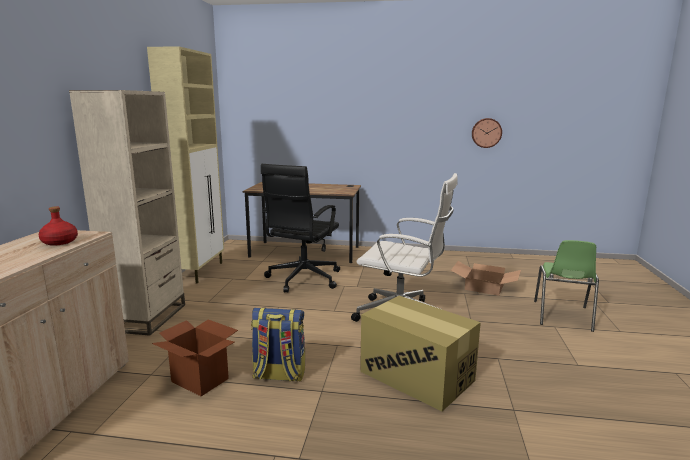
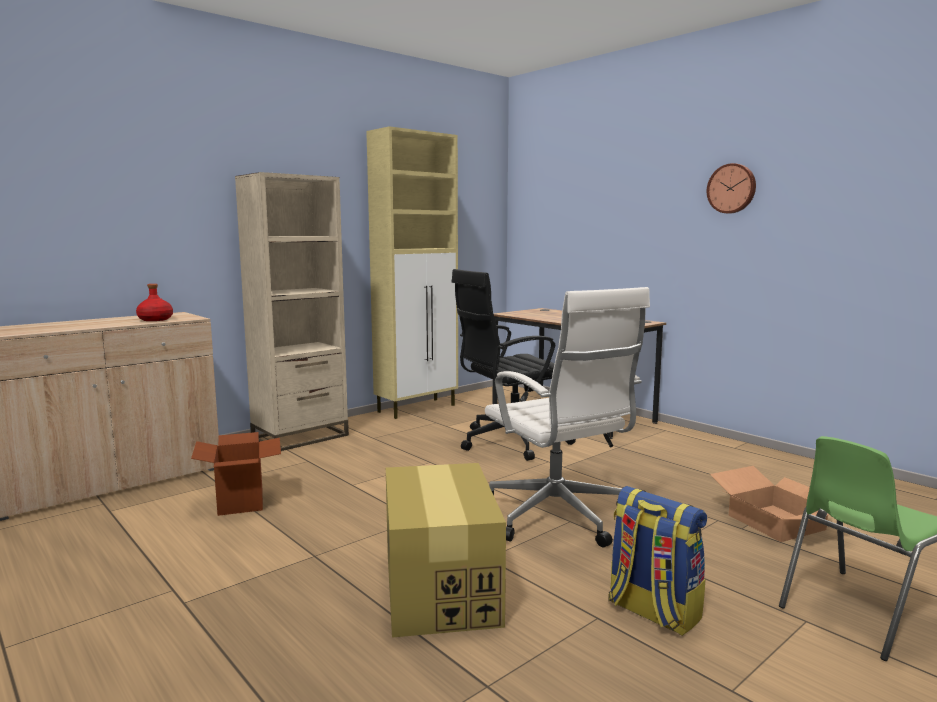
camera: 40 degrees right, 5 degrees down
backpack [251,308,305,382] -> backpack moved to [609,486,707,636]
wall clock [472,118,502,148] -> wall clock moved to [707,163,756,214]

